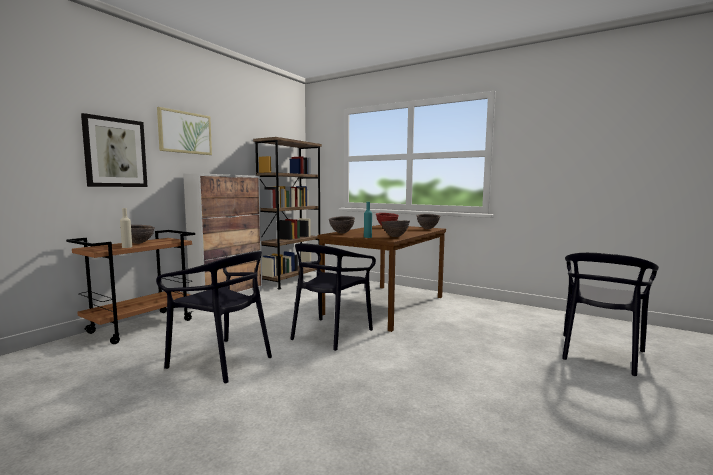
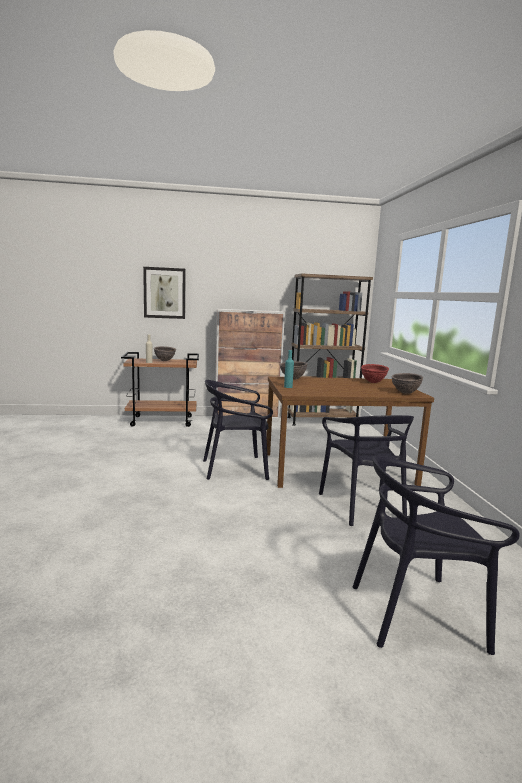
camera: 50 degrees right, 5 degrees up
black chair [156,251,272,384] -> black chair moved to [319,415,414,526]
picture [157,107,212,155] -> none
brown bowl [381,220,410,237] -> none

